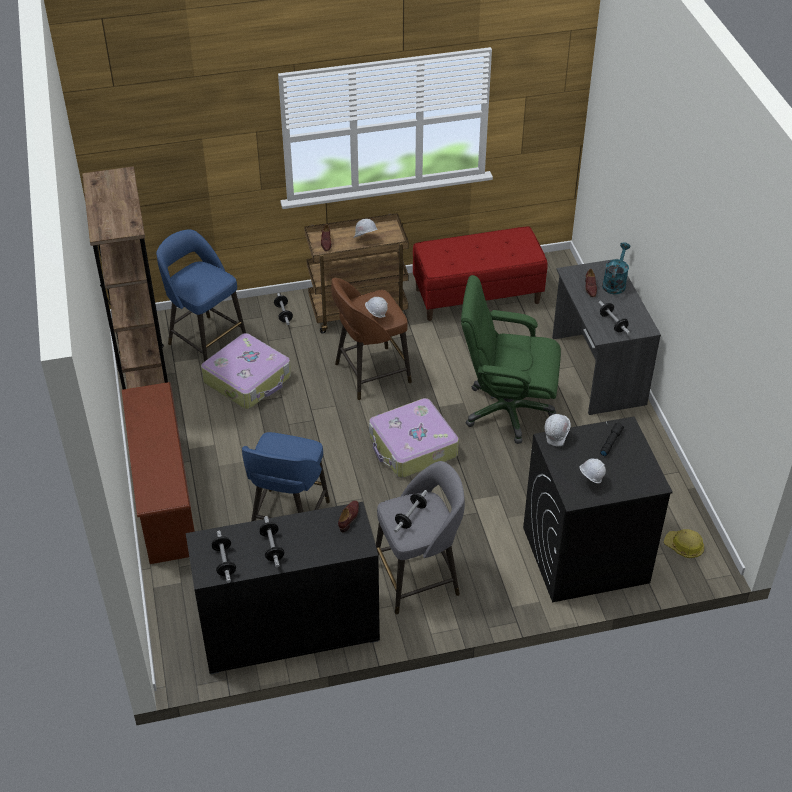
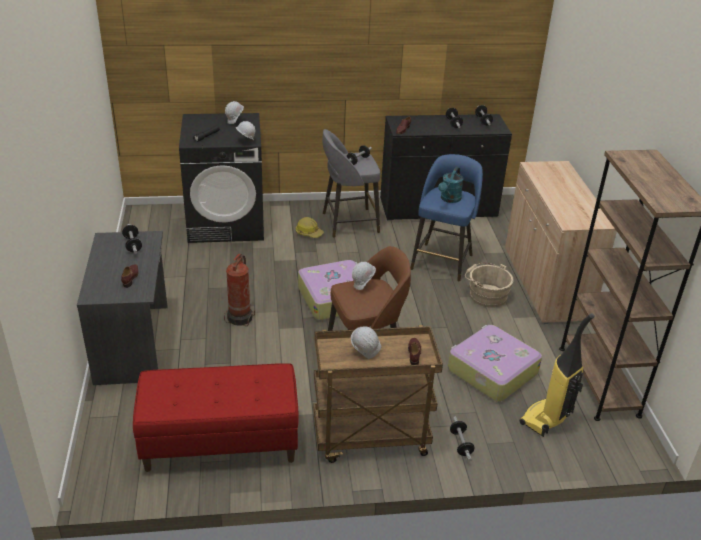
camera: 175 degrees left, 10 degrees down
brown shoe rack [122,382,195,564] -> beige cabinet [505,161,617,324]
blue stool [156,229,246,361] -> vacuum cleaner [520,313,595,437]
green office chair [461,275,561,444] -> fire extinguisher [224,254,255,326]
turquoise watering can [602,242,630,294] -> turquoise watering can moved to [438,167,463,203]
hard hat [664,529,705,558] -> hard hat moved to [295,217,324,238]
none -> beige bucket [465,262,514,308]

